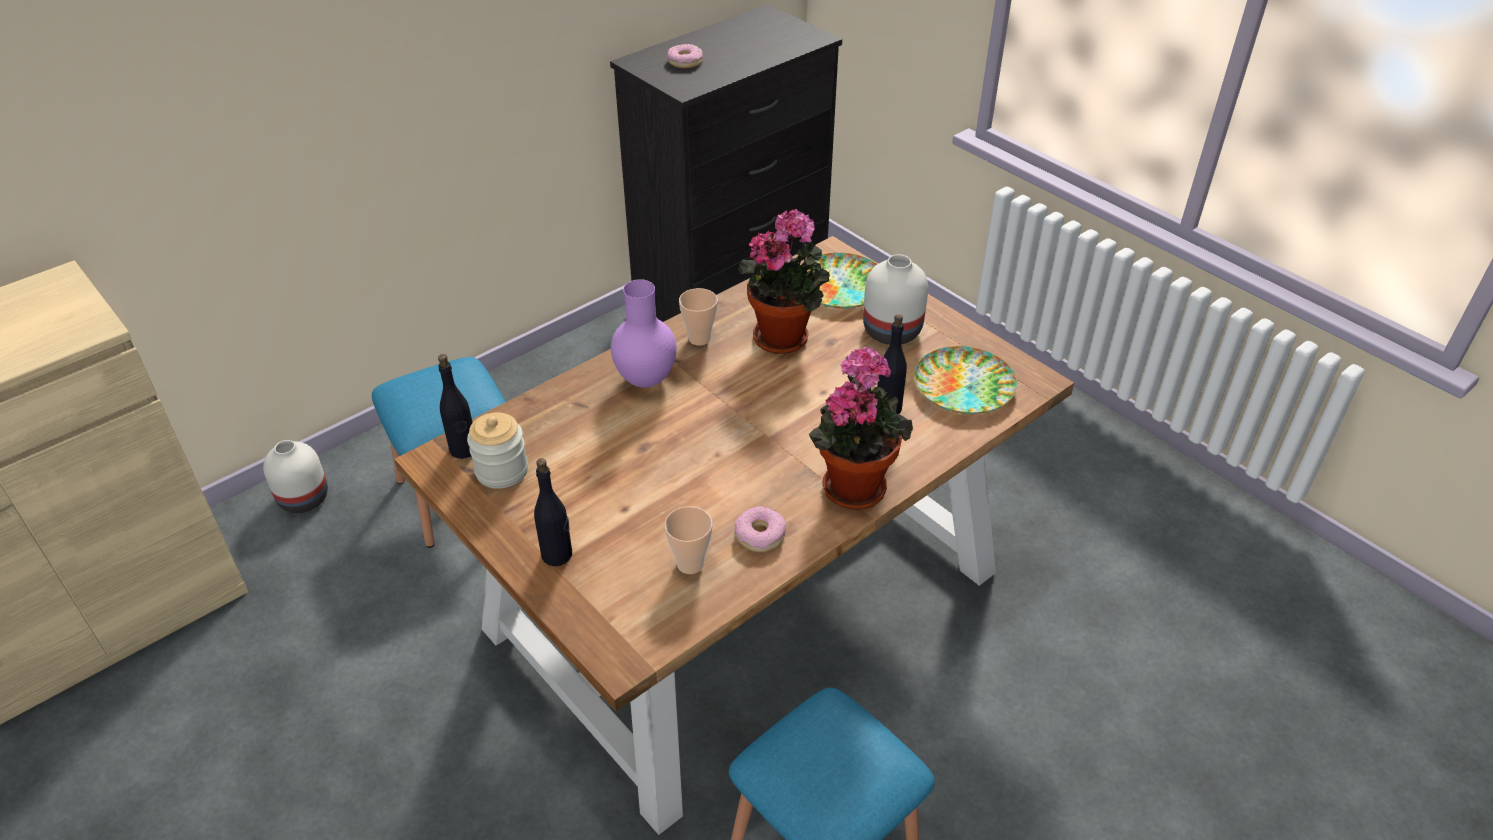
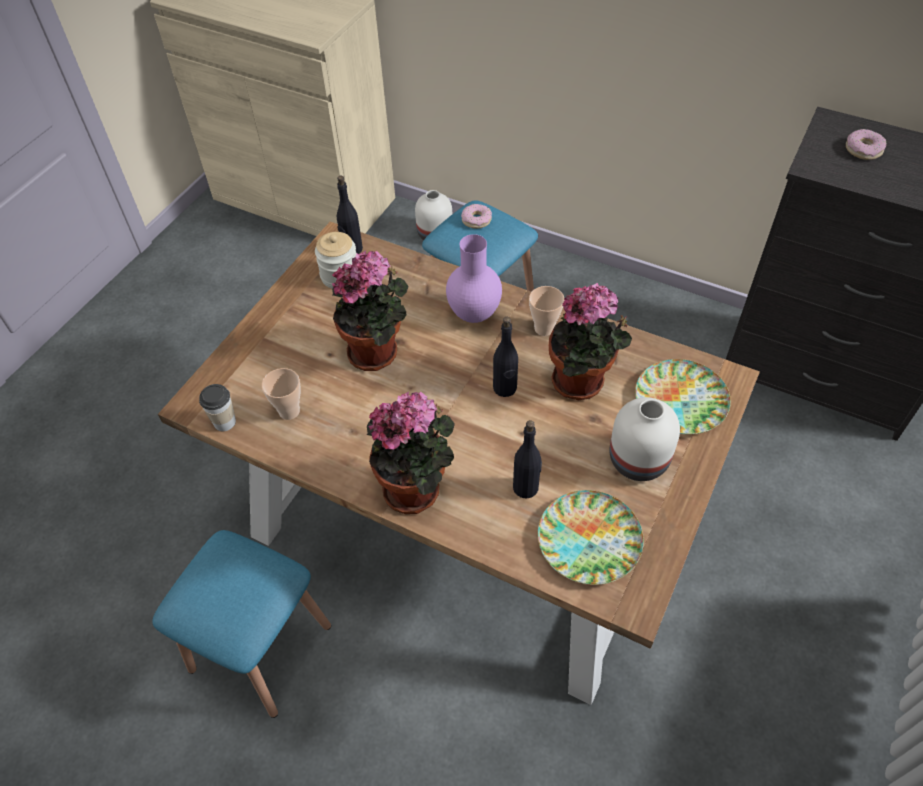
camera: 70 degrees right, 10 degrees up
black bottle [534,458,572,566] -> black bottle moved to [493,317,518,397]
donut [735,506,786,552] -> donut moved to [461,204,492,229]
none -> cup [199,384,236,431]
none -> potted plant [332,251,409,371]

